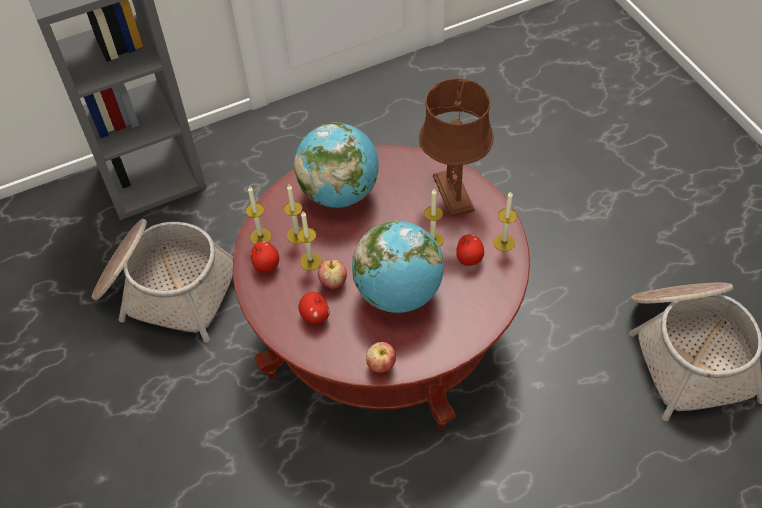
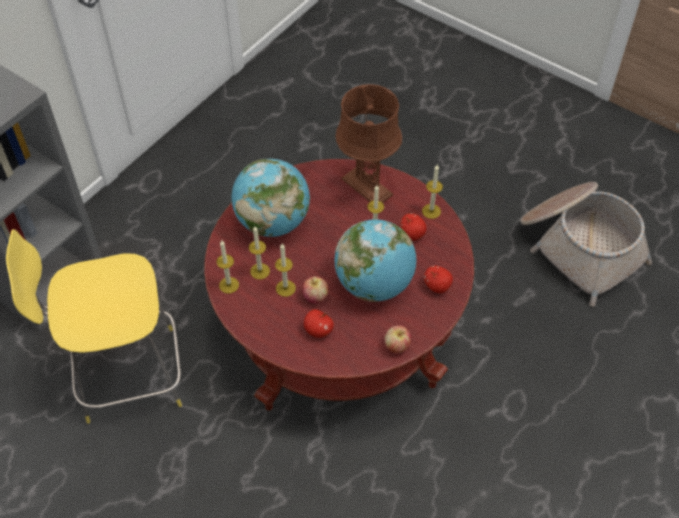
camera: 30 degrees left, 0 degrees up
basket [92,219,233,343] -> yellow stool [6,229,182,424]
apple [251,241,279,273] -> apple moved to [424,266,453,293]

